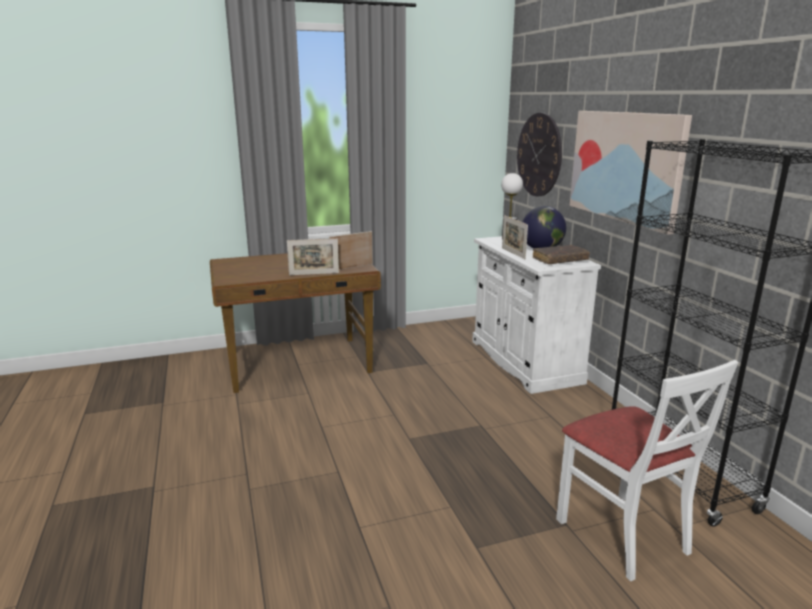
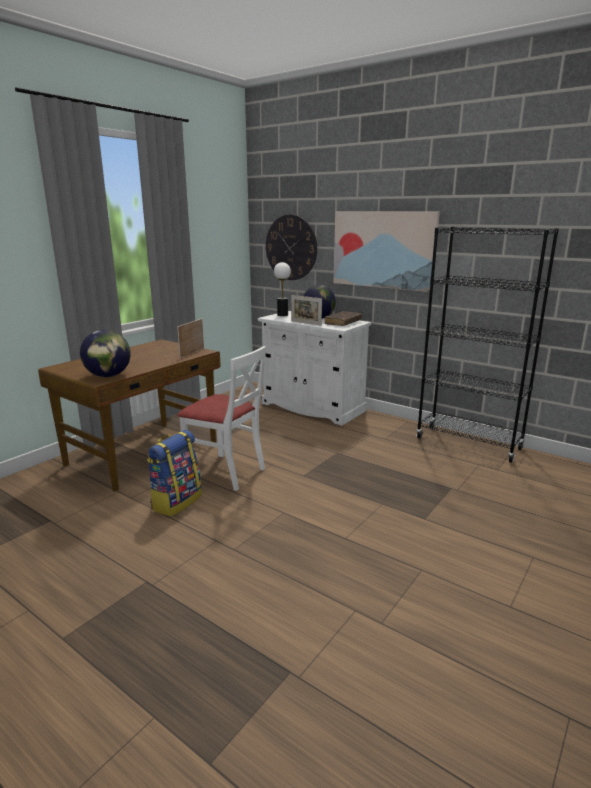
camera: 35 degrees left, 0 degrees up
picture frame [287,238,339,276] -> none
white chair [556,360,738,581] -> white chair moved to [177,346,266,491]
none -> globe [80,329,131,377]
none -> backpack [147,430,202,517]

